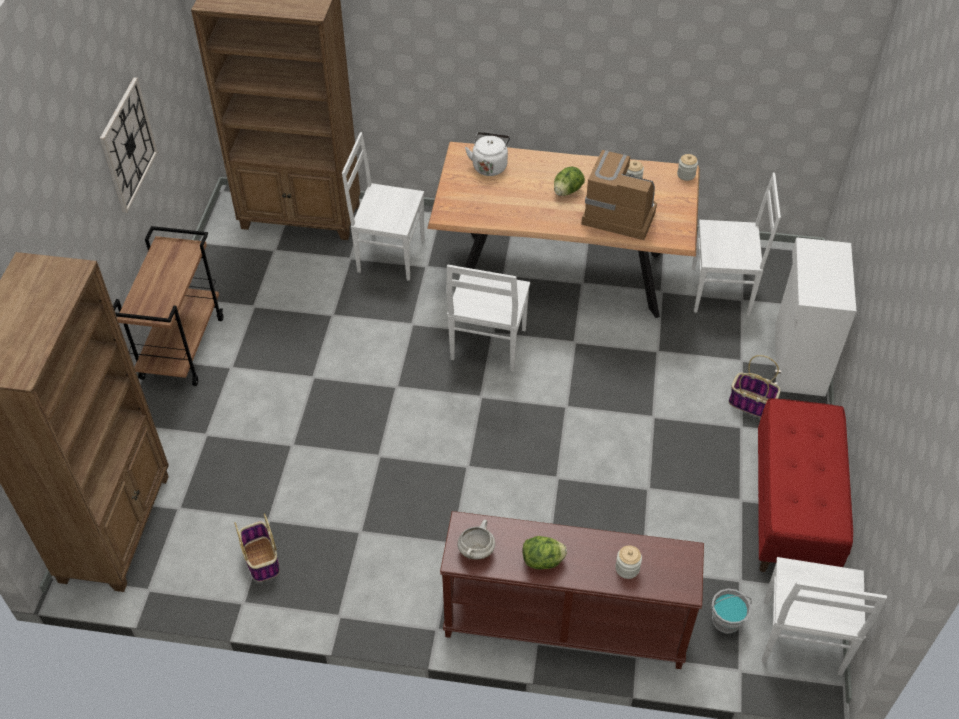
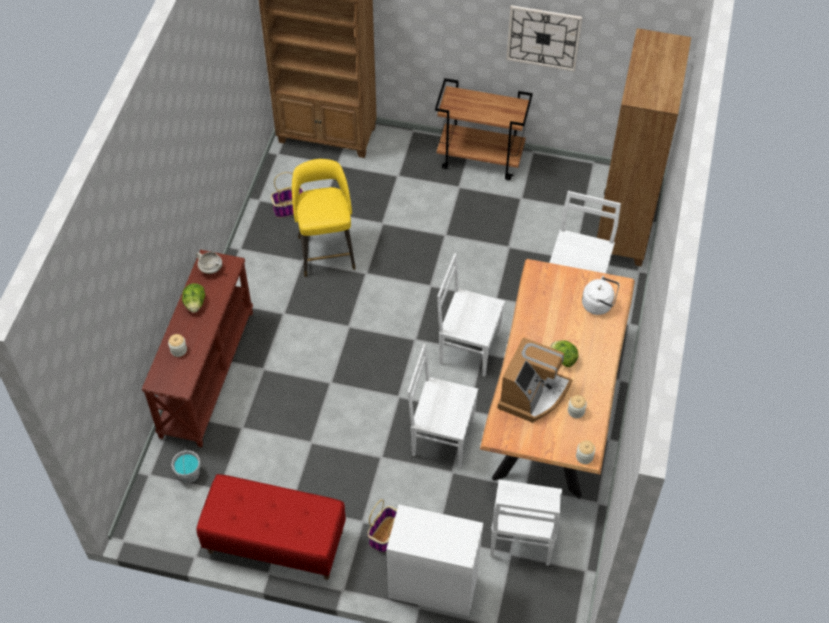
camera: 95 degrees right, 5 degrees up
white chair [762,557,887,676] -> white chair moved to [408,344,478,468]
none -> yellow stool [292,159,356,277]

